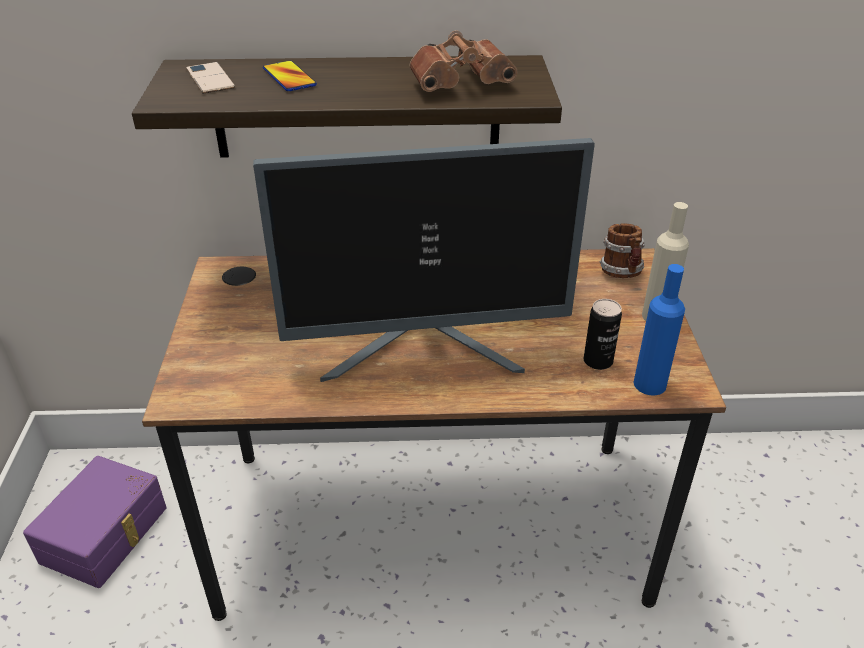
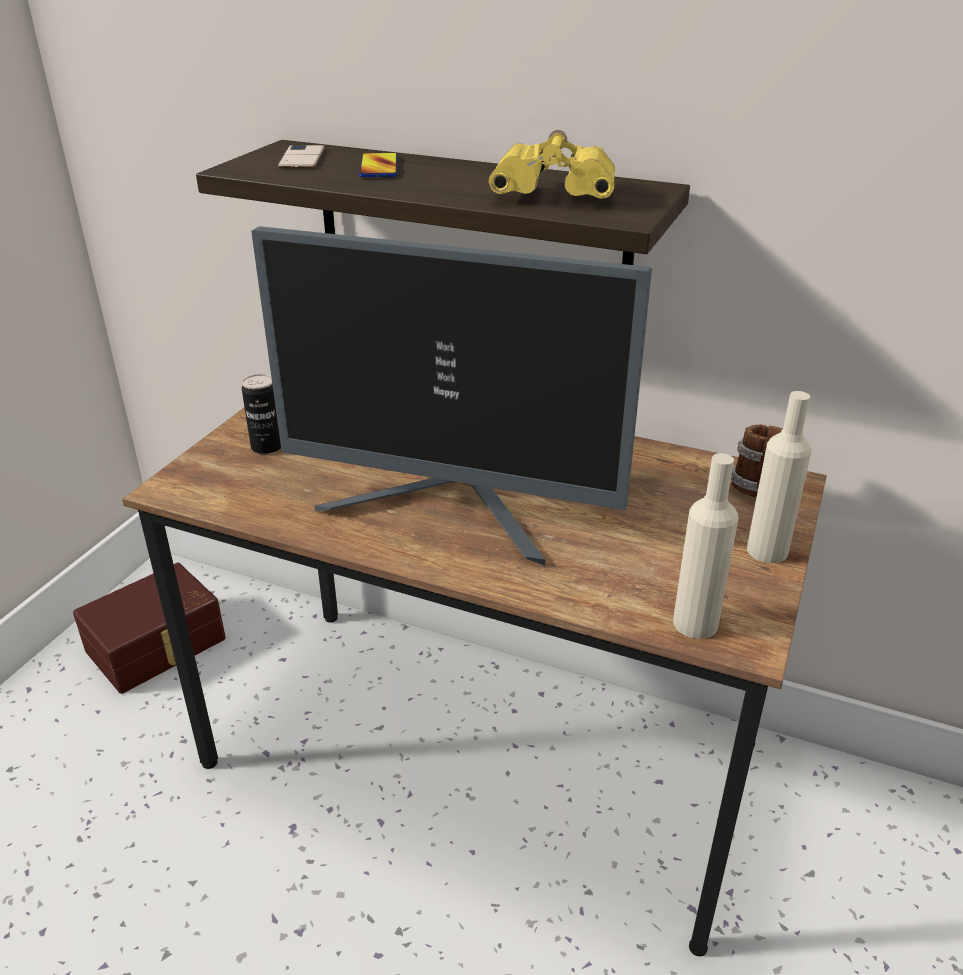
camera: 25 degrees right, 5 degrees down
purple storage box [23,456,167,588] -> brown storage box [73,563,226,694]
brown binoculars [410,30,517,92] -> yellow binoculars [489,130,615,199]
can [583,299,622,370] -> can moved to [242,374,281,454]
blue bottle [634,264,685,395] -> beige bottle [673,453,738,639]

